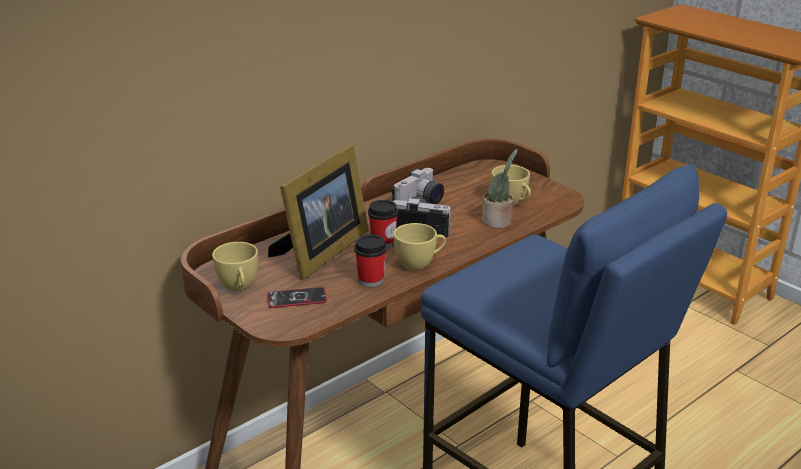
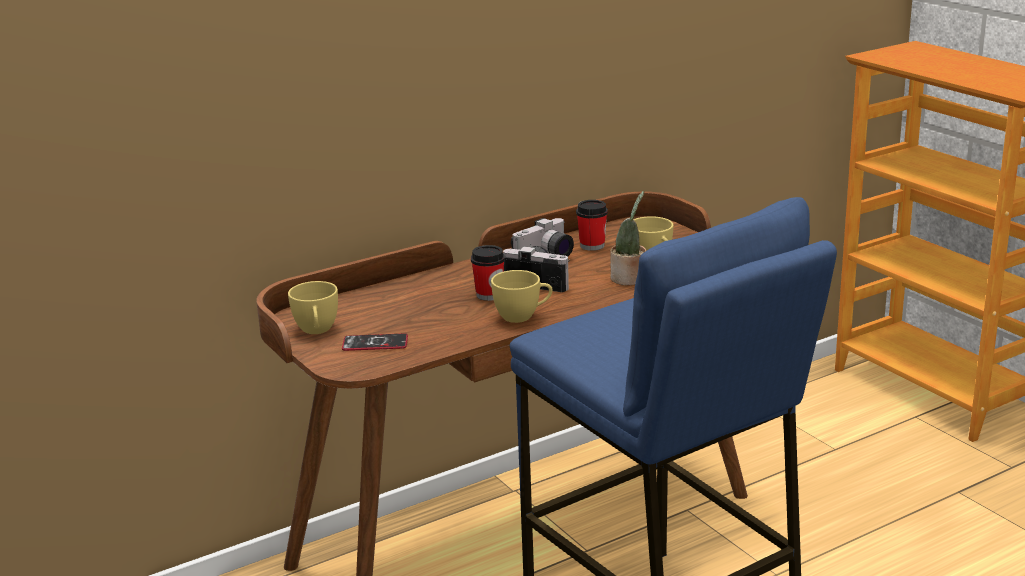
camera: 10 degrees right, 5 degrees down
picture frame [268,144,369,280] -> none
cup [354,234,387,287] -> cup moved to [576,200,608,251]

